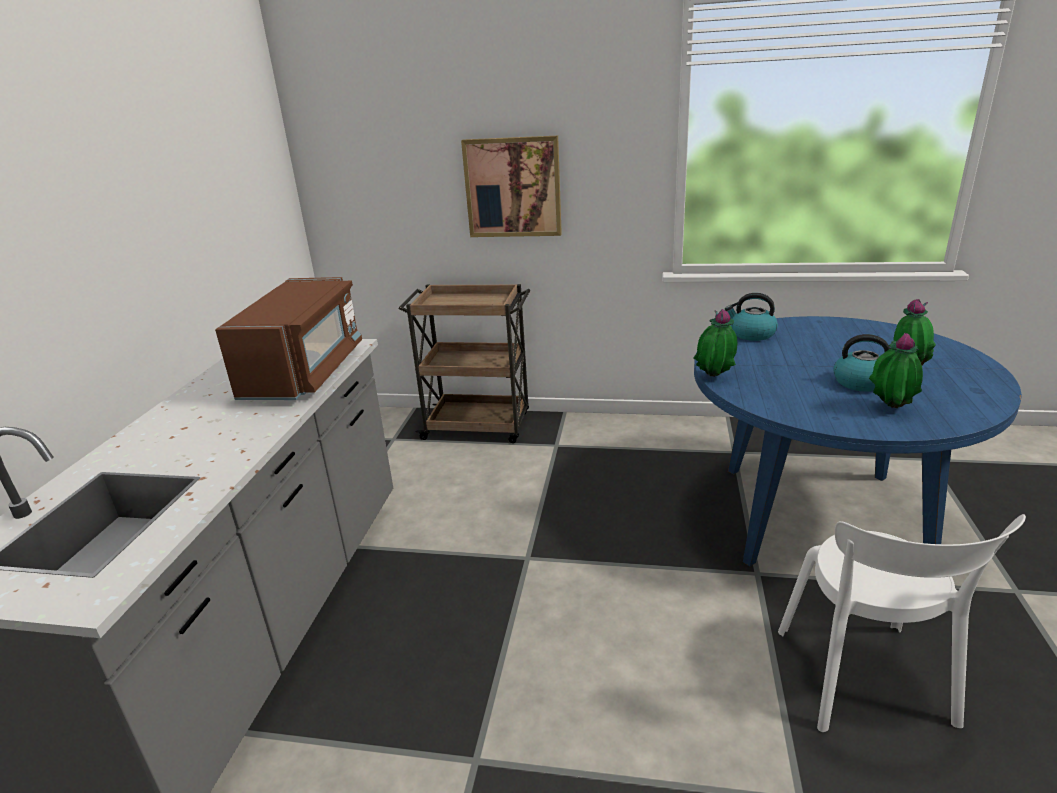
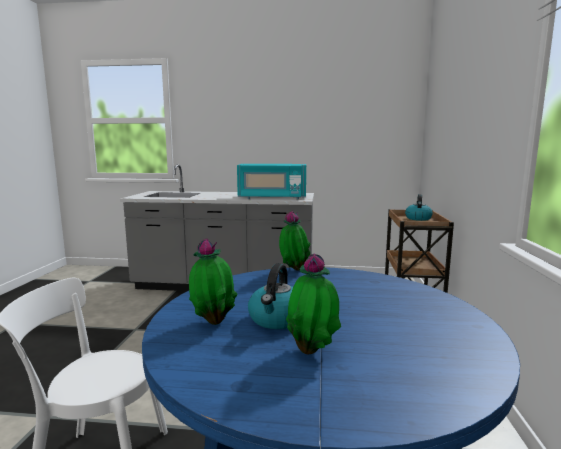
camera: 85 degrees right, 15 degrees down
brown microwave [215,277,362,400] -> turquoise microwave [237,164,306,200]
picture [461,136,562,237] -> none
kettle [725,293,778,341] -> kettle moved to [405,194,433,221]

